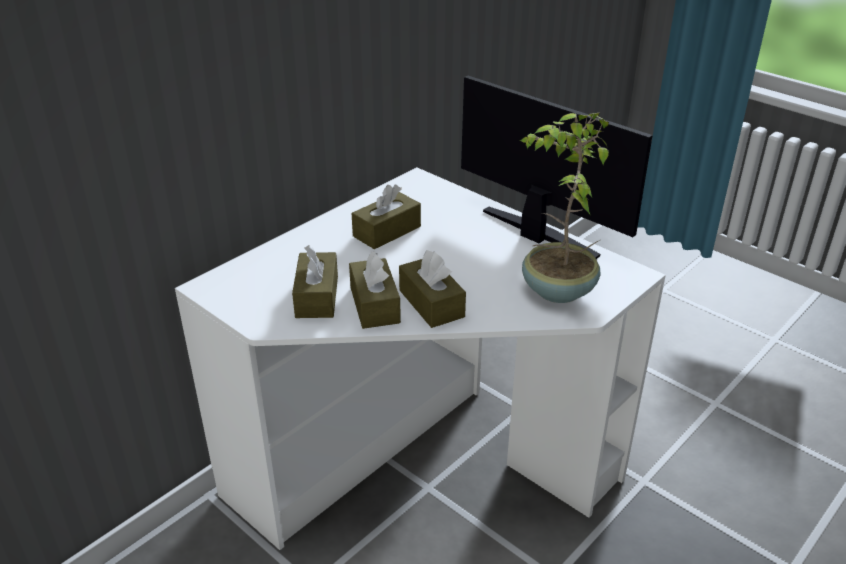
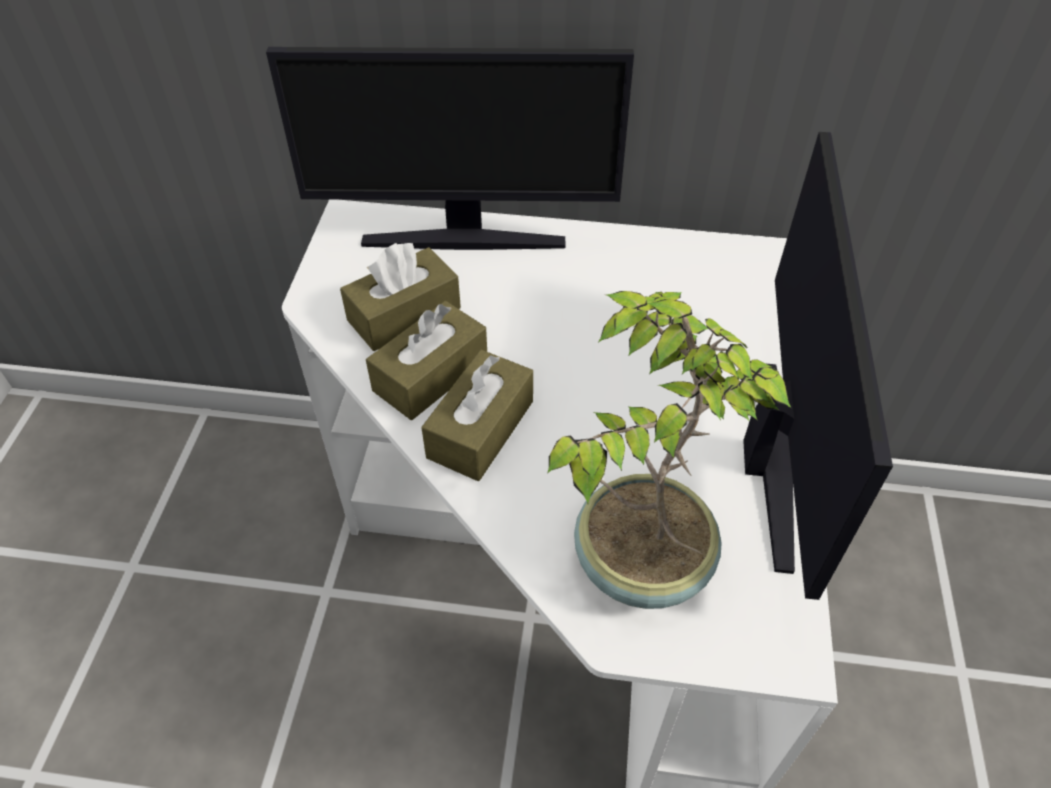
camera: 55 degrees right, 15 degrees up
brown tissue box [352,185,421,249] -> none
none -> monitor [266,47,634,250]

